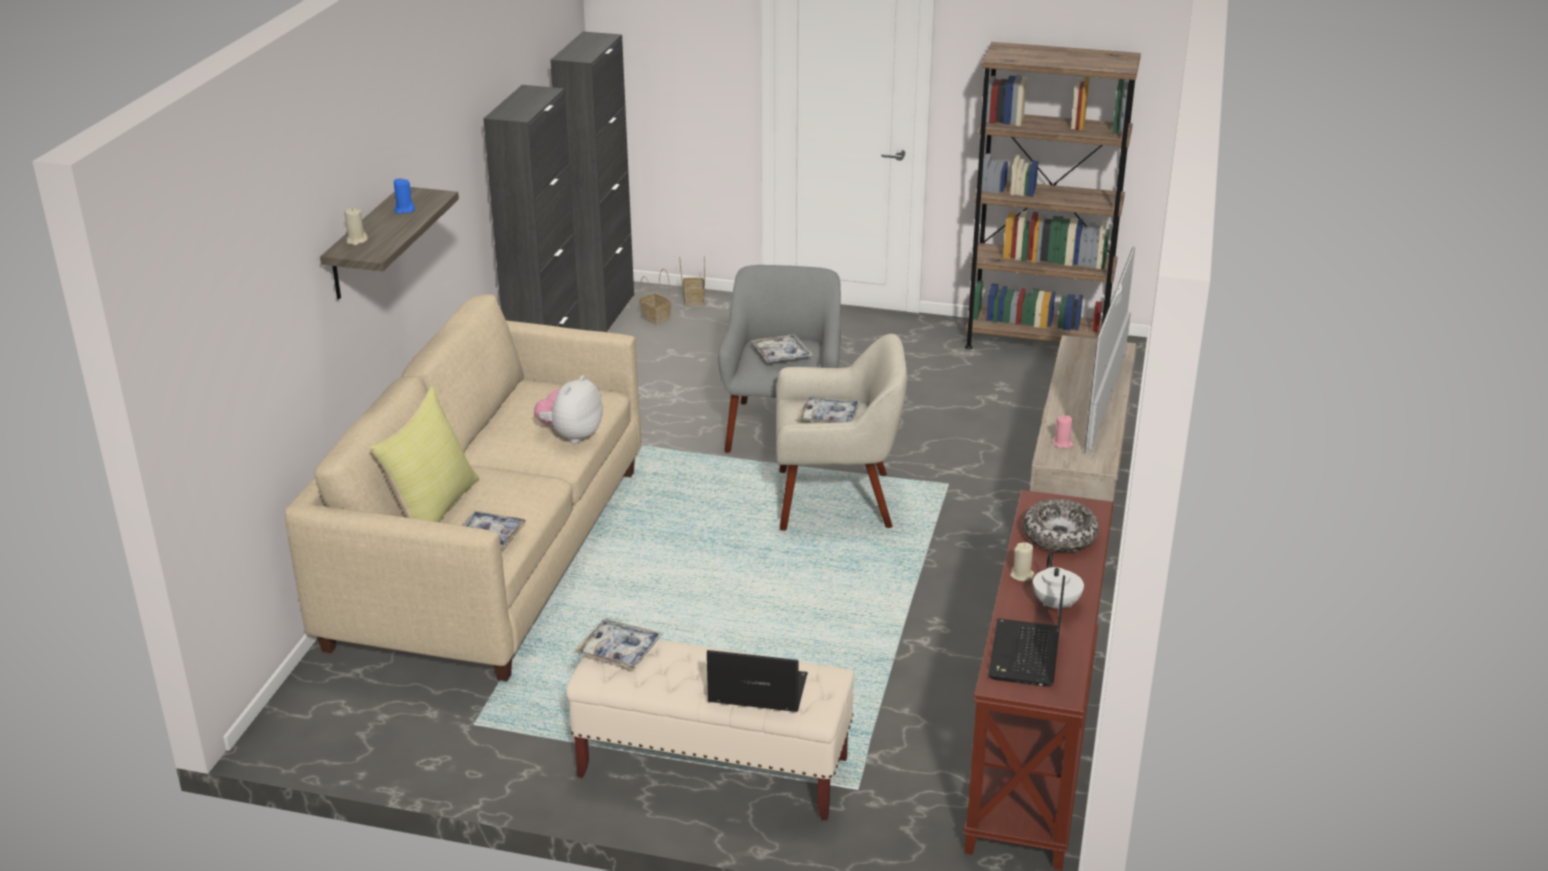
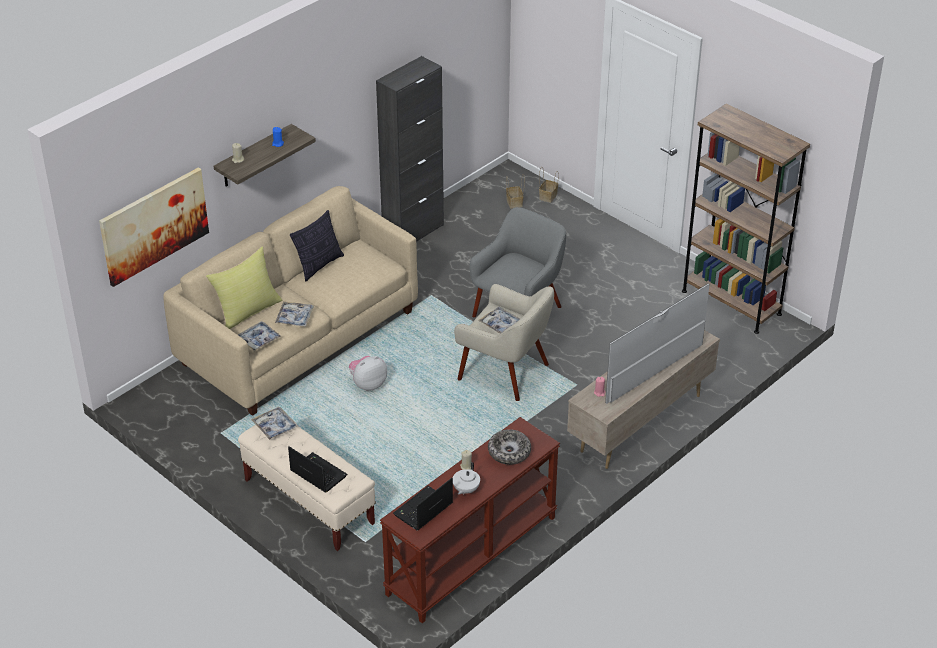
camera: 30 degrees right, 10 degrees up
plush toy [534,375,603,443] -> plush toy moved to [349,355,387,391]
black cabinet [550,31,634,332] -> none
tray [751,334,813,363] -> tray moved to [275,301,314,327]
none -> picture [99,167,209,287]
none -> pillow [290,210,344,281]

